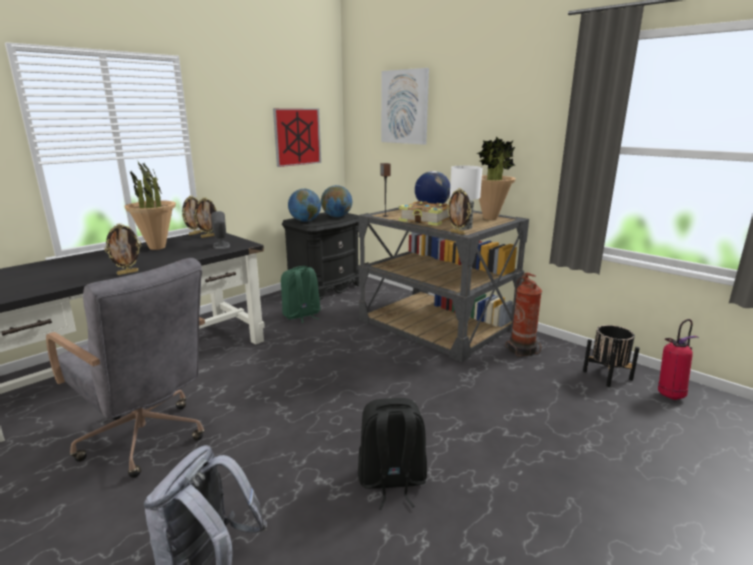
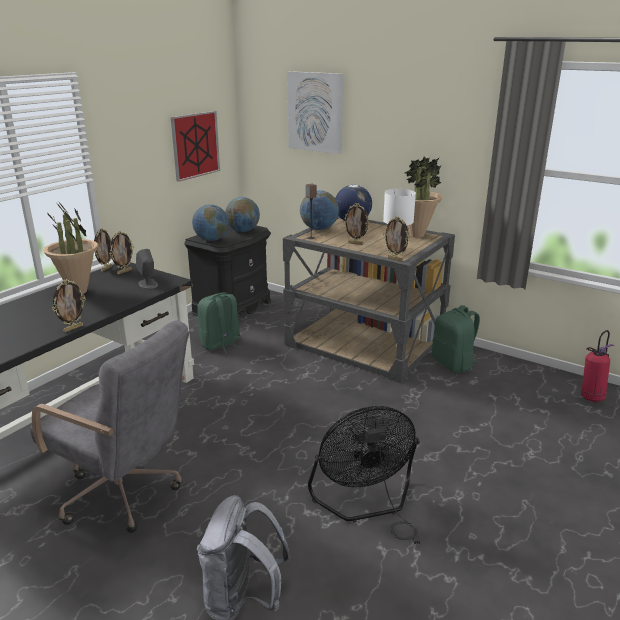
camera: 10 degrees left, 5 degrees up
black backpack [358,398,427,510] -> black fan [308,406,420,545]
book [399,201,450,226] -> picture frame [343,203,370,245]
fire extinguisher [505,273,542,357] -> green backpack [432,305,480,373]
black planter [583,325,640,387] -> none
none -> globe [300,190,339,230]

